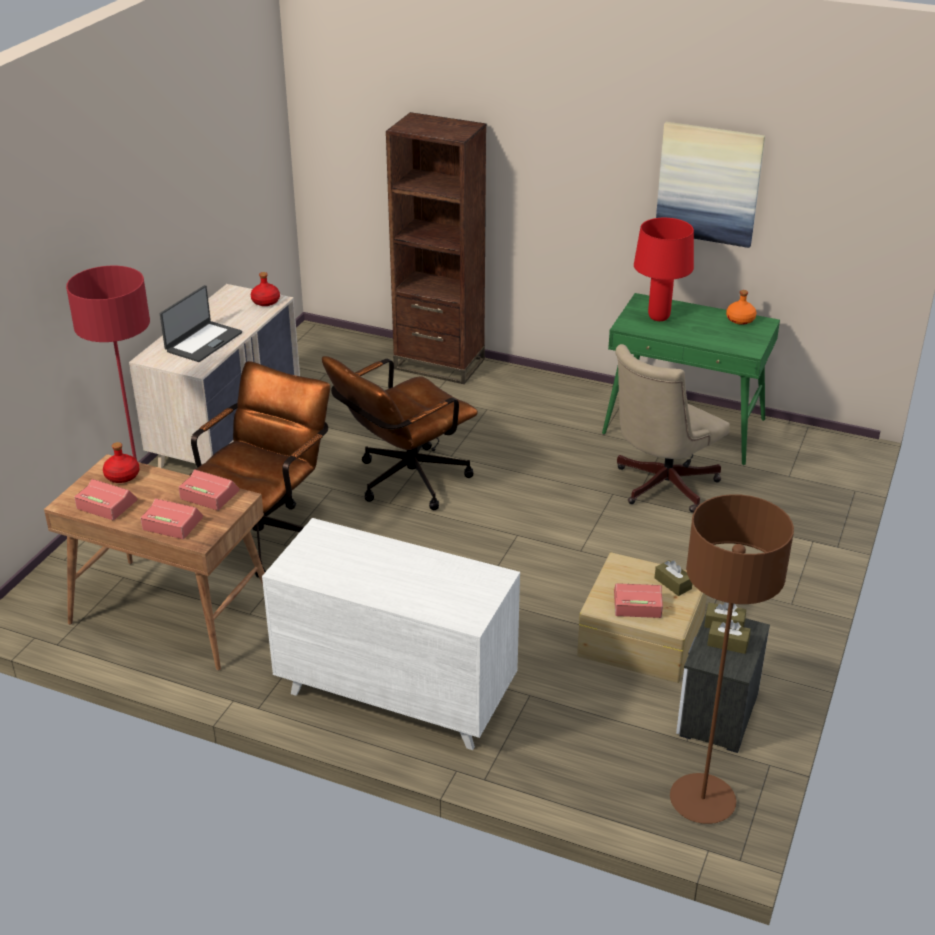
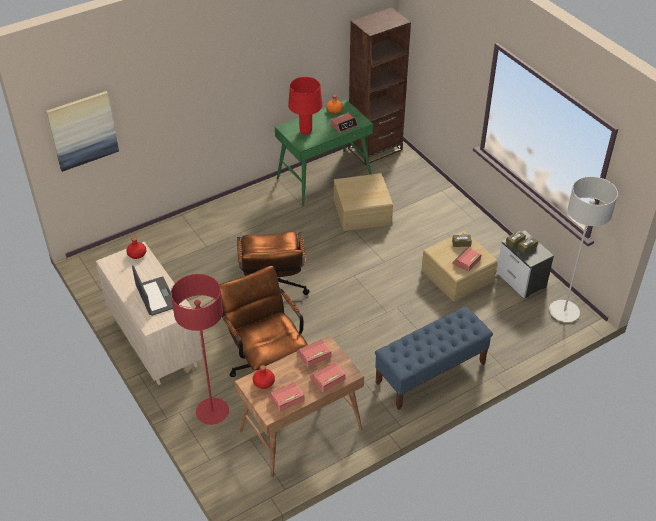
camera: 55 degrees left, 10 degrees up
white dresser [262,518,520,750] -> blue bench [375,306,493,410]
brown bookcase [386,112,486,384] -> brown bookcase moved to [348,7,411,165]
beige office chair [615,344,730,513] -> beige storage box [334,173,393,231]
picture [656,122,765,248] -> picture moved to [46,91,119,172]
brown floor lamp [670,494,794,824] -> grey floor lamp [549,176,618,322]
none -> alarm clock [331,113,358,133]

